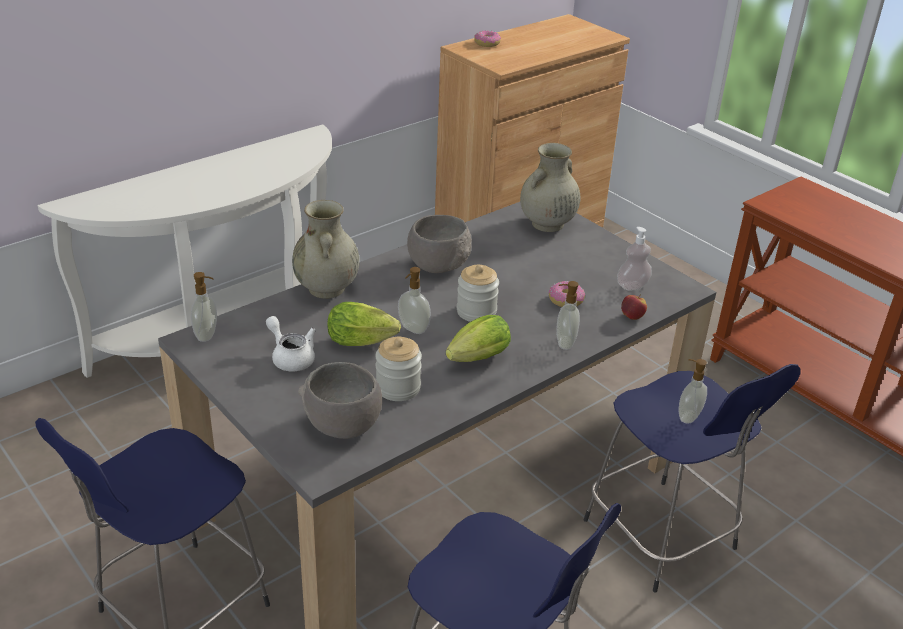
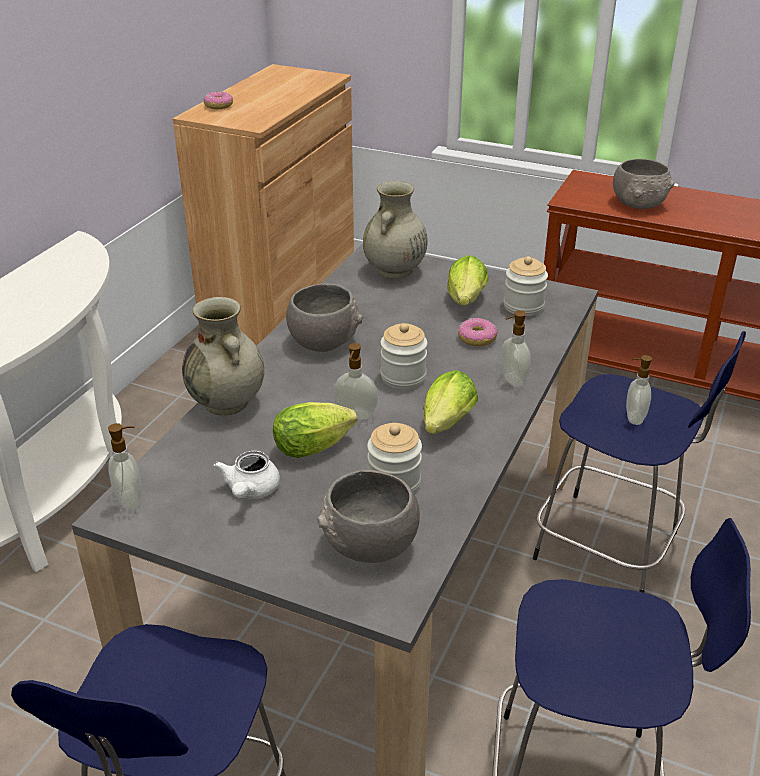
camera: 25 degrees left, 0 degrees up
white teapot [266,316,316,371] -> white teapot turned 105 degrees counterclockwise [214,451,280,499]
soap dispenser [617,227,652,290] -> jar [504,256,548,316]
apple [621,294,647,320] -> none
none -> lettuce [447,255,488,306]
none -> grey bowl [613,159,674,209]

